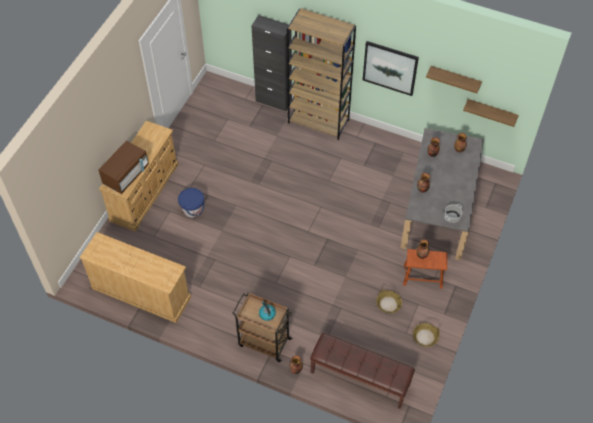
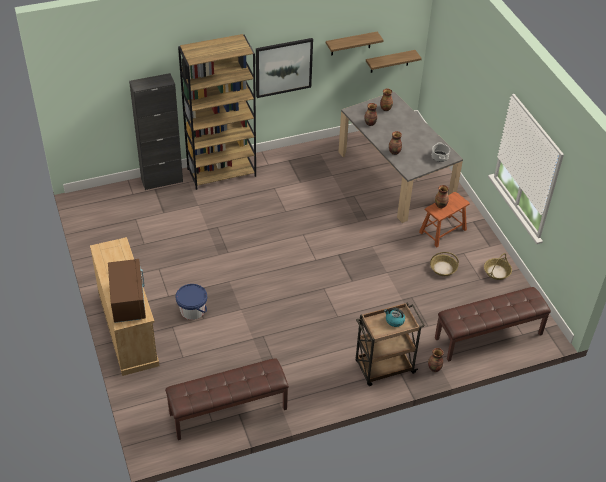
camera: 45 degrees left, 10 degrees down
beige dresser [79,232,191,323] -> brown bench [165,358,289,440]

